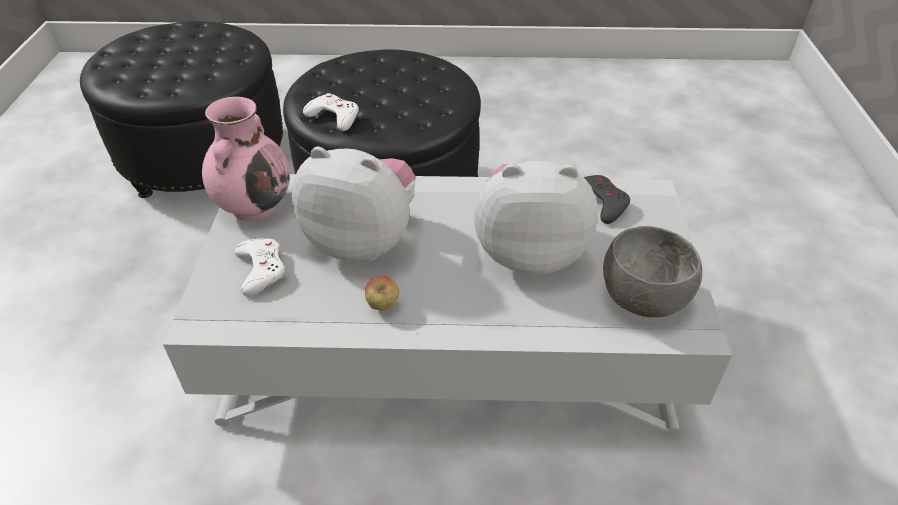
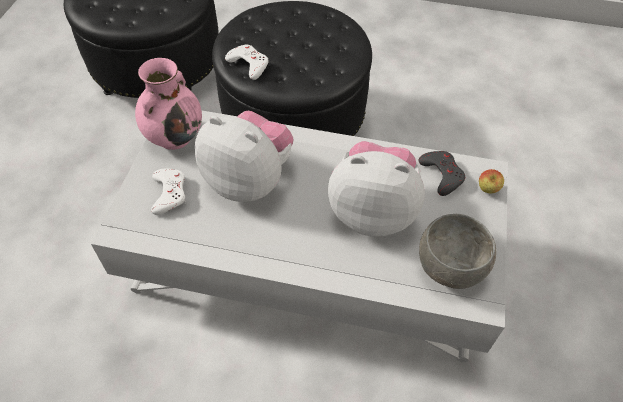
camera: 10 degrees right, 10 degrees up
apple [365,276,399,311] -> apple moved to [479,169,504,194]

